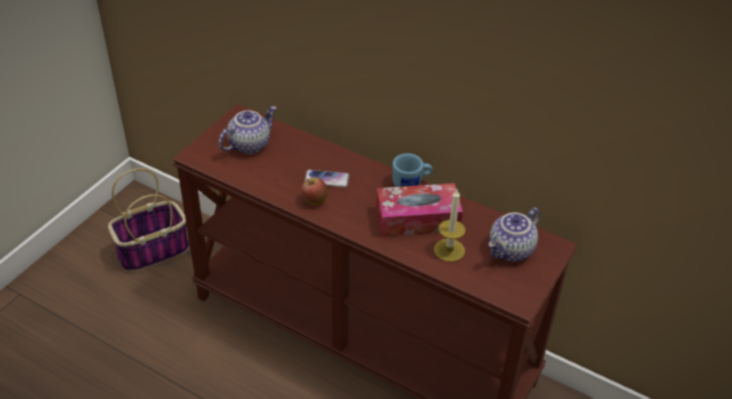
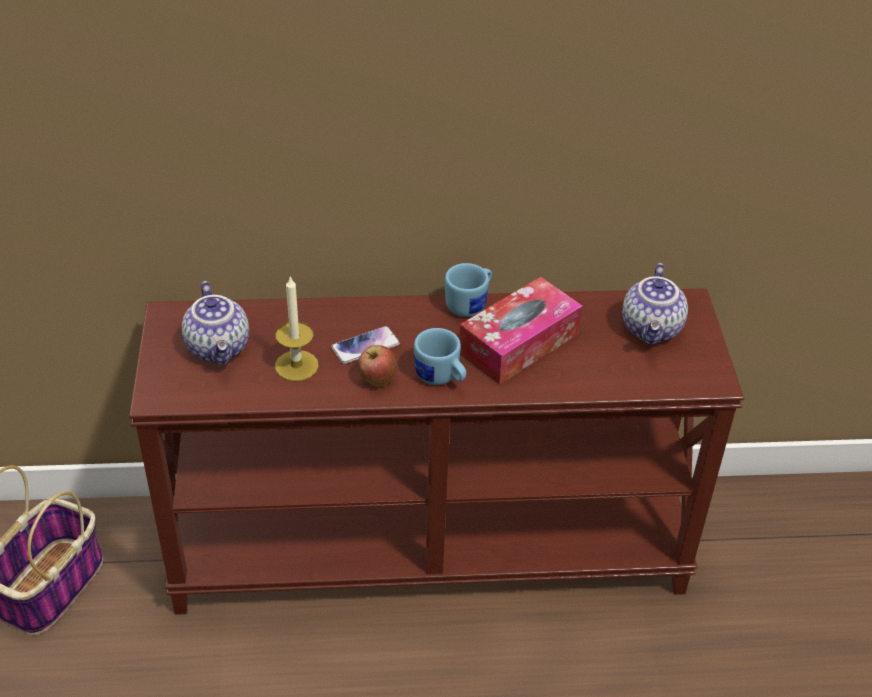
camera: 35 degrees left, 0 degrees up
teapot [218,106,277,154] -> teapot turned 150 degrees clockwise [182,281,249,365]
candle [434,188,466,262] -> candle moved to [275,275,319,381]
none -> blue mug [414,328,466,385]

